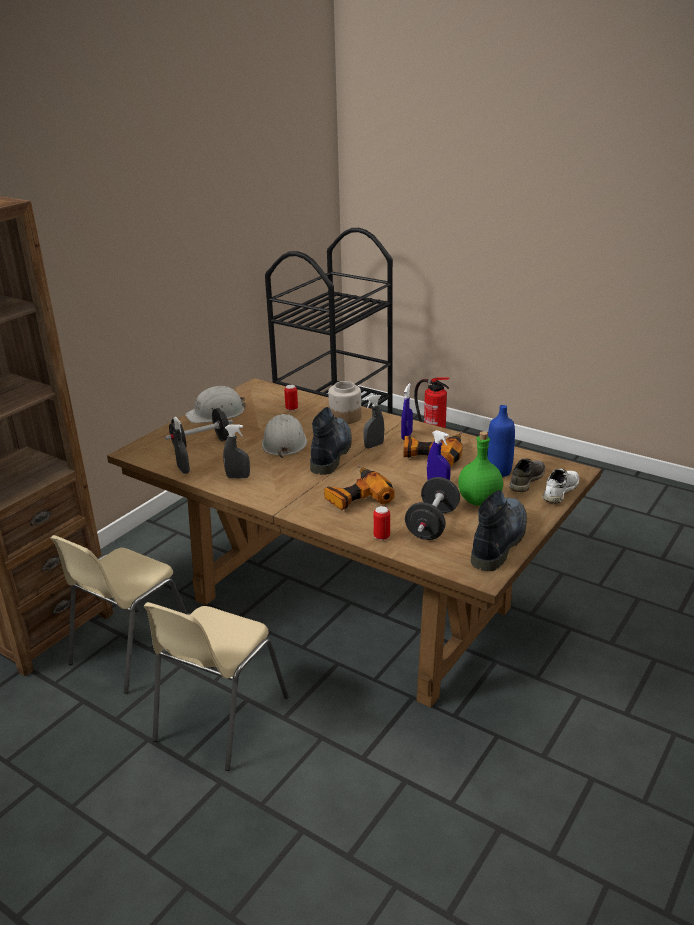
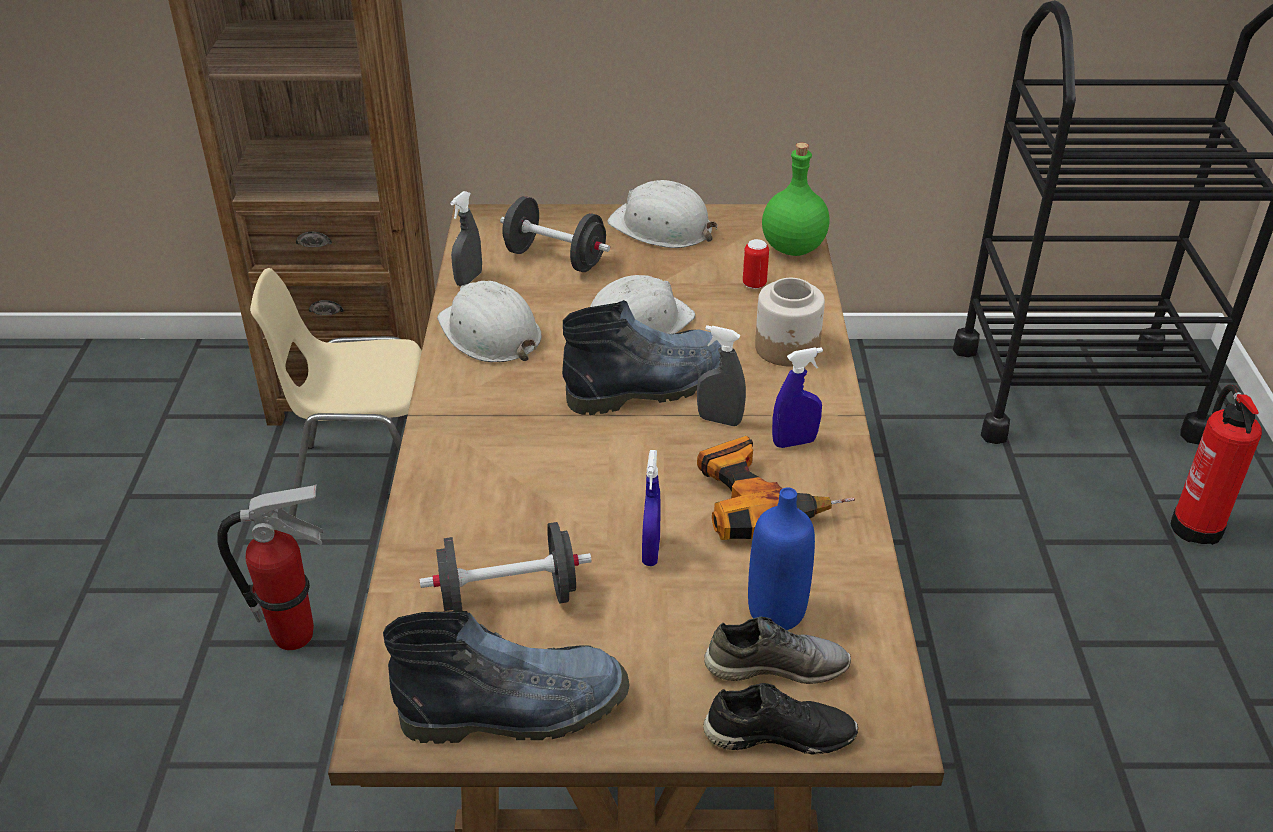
camera: 55 degrees right, 10 degrees up
beige chair [144,602,288,771] -> fire extinguisher [217,484,323,650]
grey spray bottle [223,425,250,479] -> white hard hat [437,281,541,362]
power drill [324,464,394,510] -> none
can [373,506,390,540] -> none
green bottle [458,431,503,506] -> green bottle moved to [762,142,830,256]
white shoe [543,469,579,503] -> black shoe [703,683,858,755]

